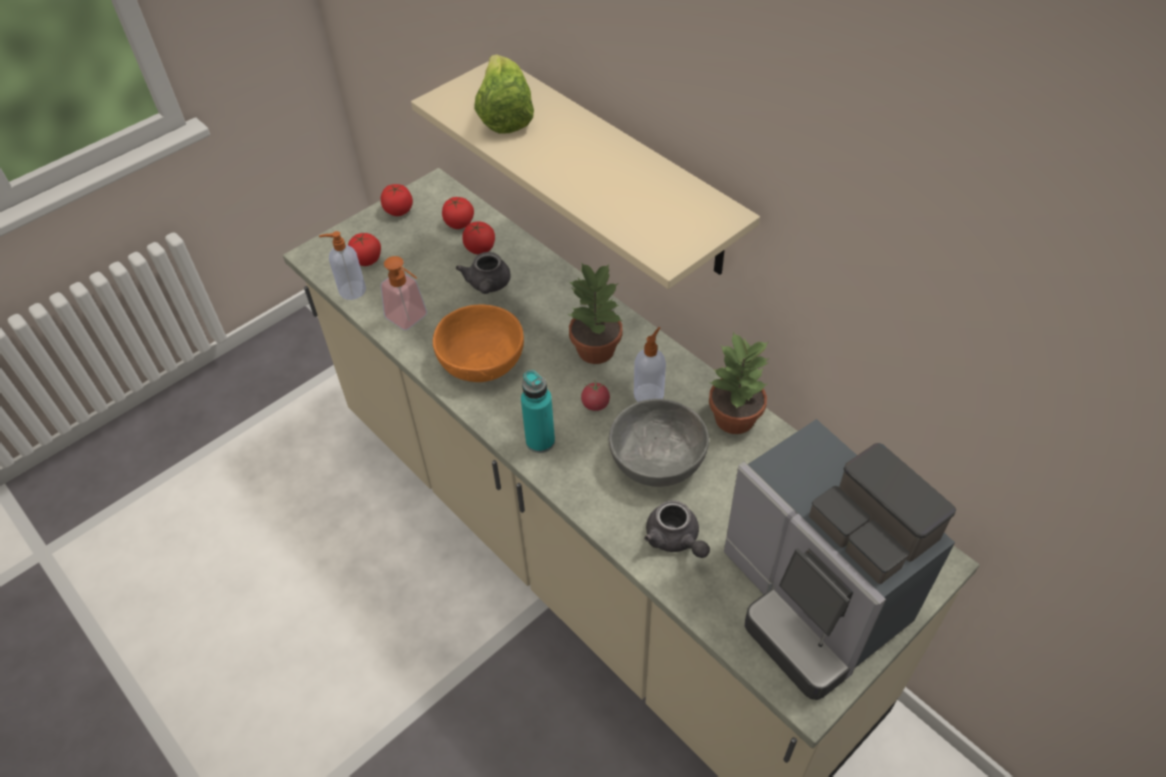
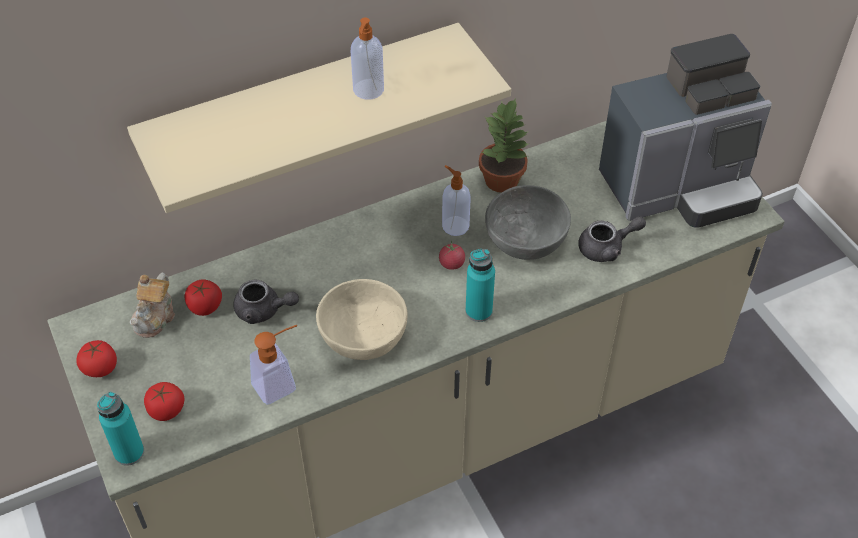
camera: 75 degrees left, 0 degrees up
soap dispenser [319,231,366,300] -> soap dispenser moved to [351,18,384,100]
orange bowl [433,305,524,382] -> beige bowl [316,279,407,360]
tomato [442,197,474,229] -> teapot [130,273,175,338]
lettuce [474,55,534,133] -> none
potted plant [568,262,623,364] -> none
none -> turquoise bottle [97,392,144,466]

